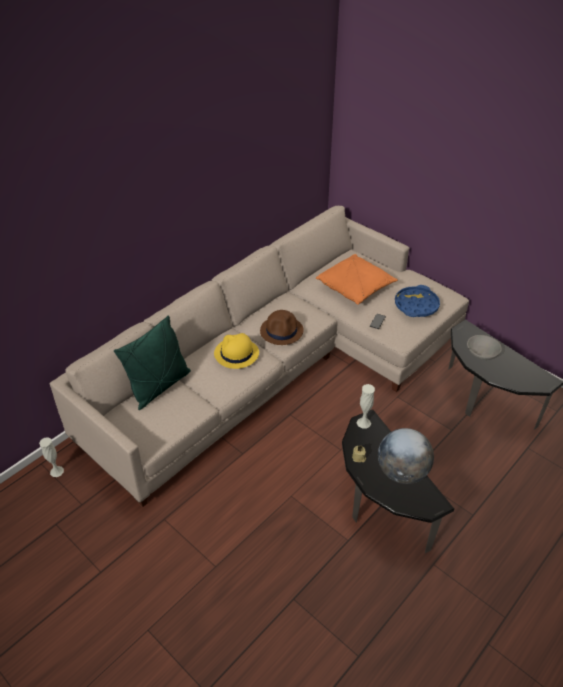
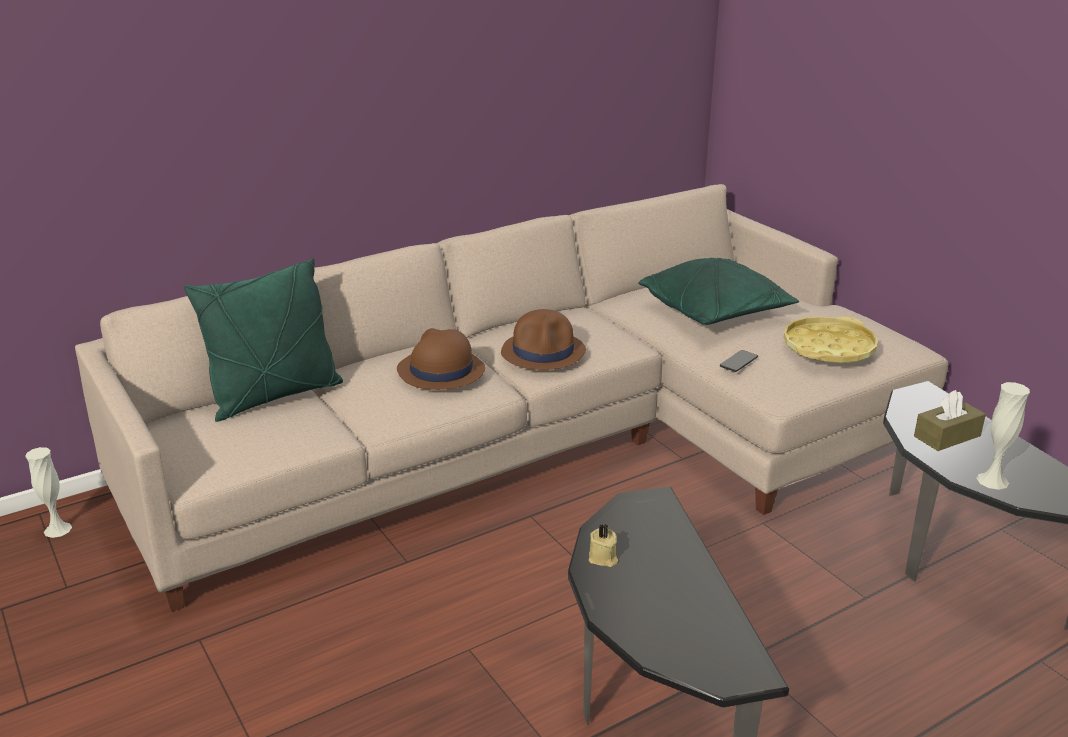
camera: 15 degrees right, 15 degrees down
yellow hat [214,333,259,369] -> brown hat [397,328,485,390]
orange pillow [316,254,398,305] -> green pillow [638,258,799,325]
white vase [357,384,375,429] -> white vase moved to [976,382,1030,490]
globe [378,428,434,484] -> none
blue tray [395,285,440,317] -> yellow tray [784,317,878,363]
grey bowl [467,335,502,360] -> brown tissue box [914,390,986,451]

